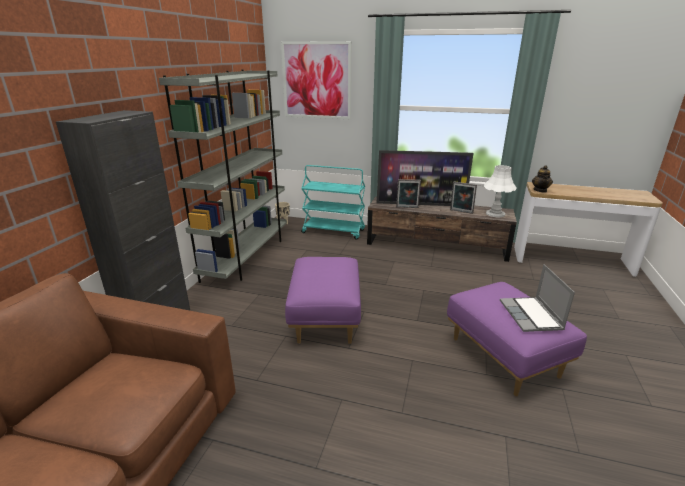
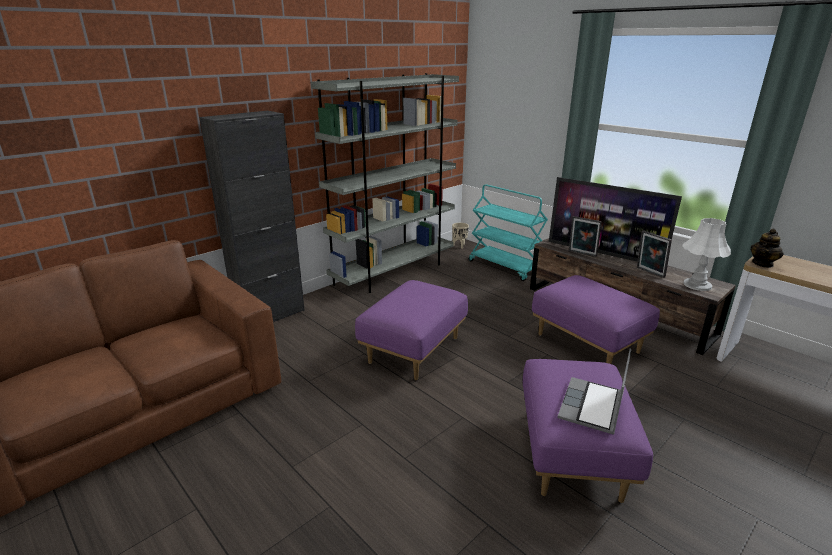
camera: 30 degrees right, 0 degrees up
picture [281,41,351,119] -> none
none -> purple ottoman [532,275,660,364]

